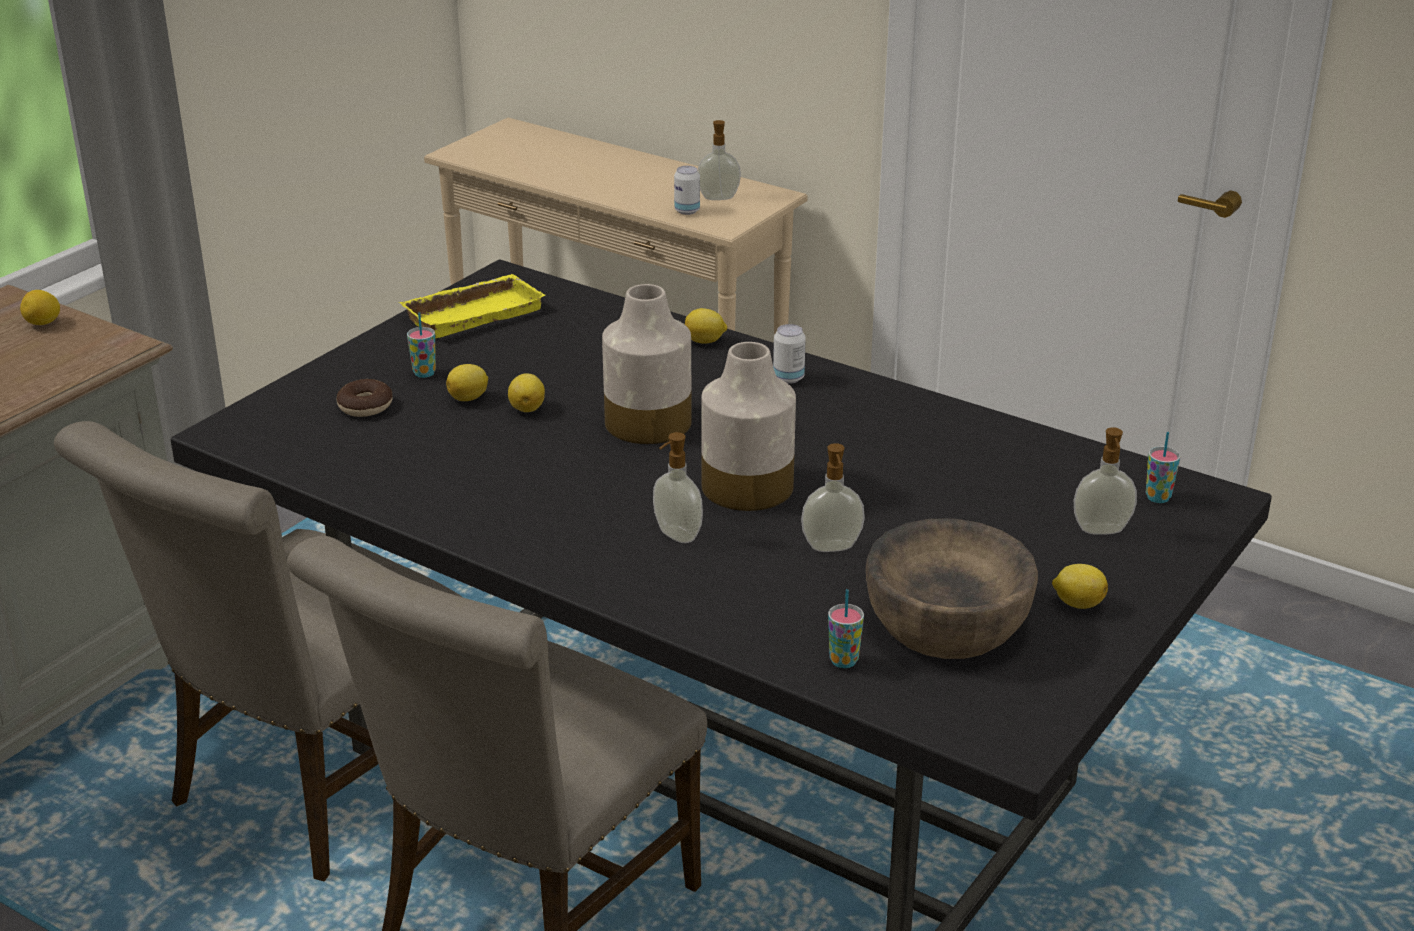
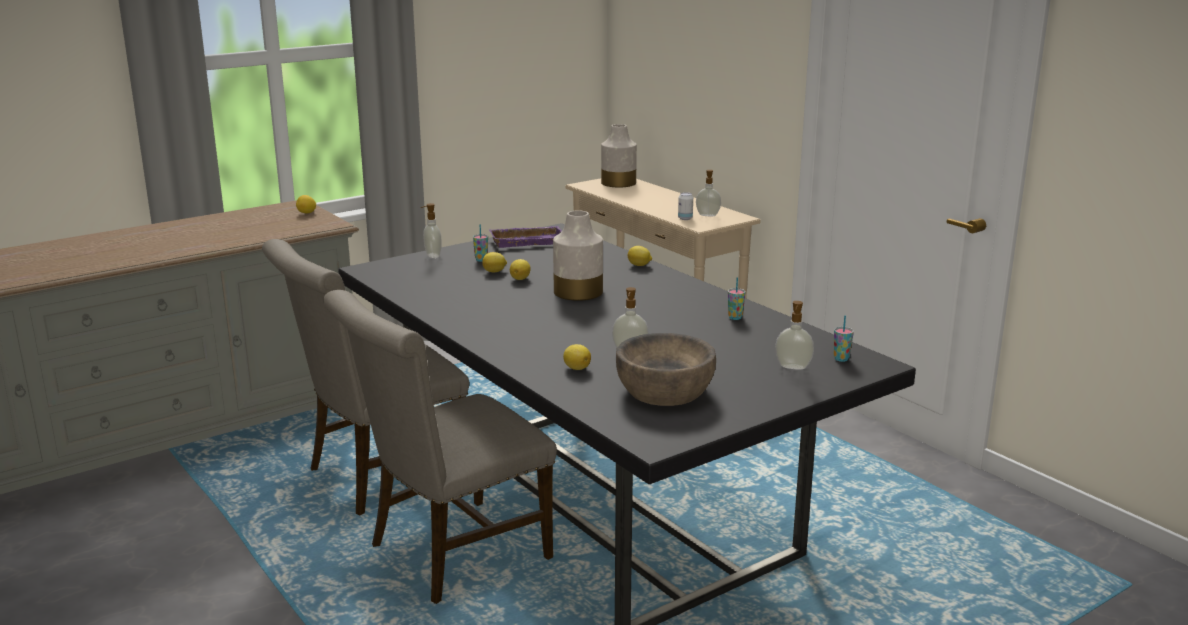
camera: 20 degrees right, 10 degrees down
donut [337,379,393,417] -> none
yellow tray [399,274,546,338] -> purple tray [489,226,562,248]
soap dispenser [653,432,703,543] -> soap dispenser moved to [421,203,442,258]
beige vase [701,342,796,511] -> beige vase moved to [601,124,637,187]
can [773,324,806,384] -> none
cup [828,589,864,668] -> cup moved to [728,277,745,320]
lemon [1052,564,1108,609] -> lemon moved to [563,344,591,370]

